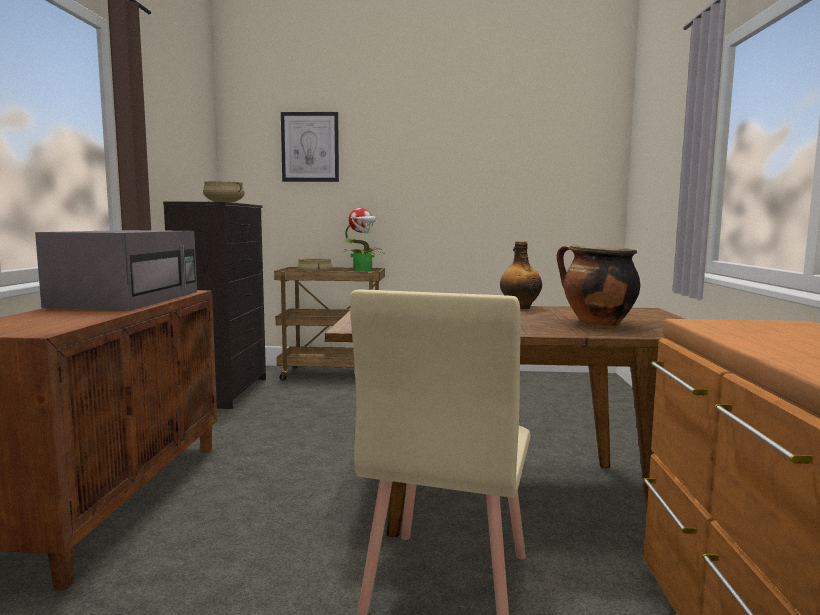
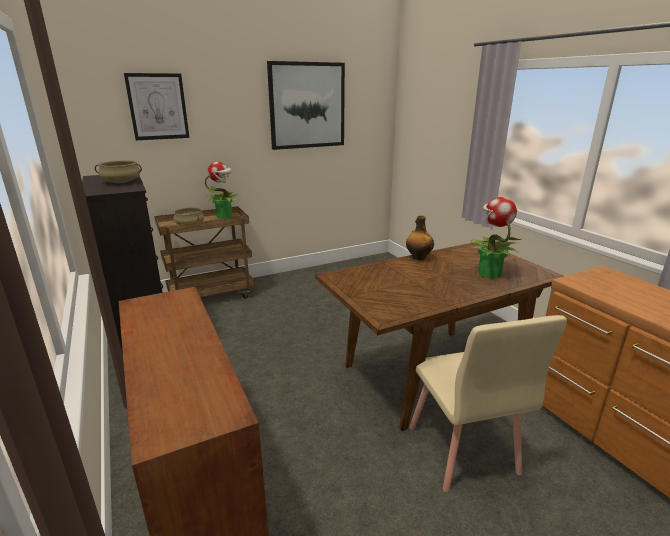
camera: 30 degrees left, 15 degrees up
grey microwave [35,230,197,310] -> none
cooking pot [557,245,640,327] -> potted plant [470,197,523,279]
none -> picture [267,61,345,150]

